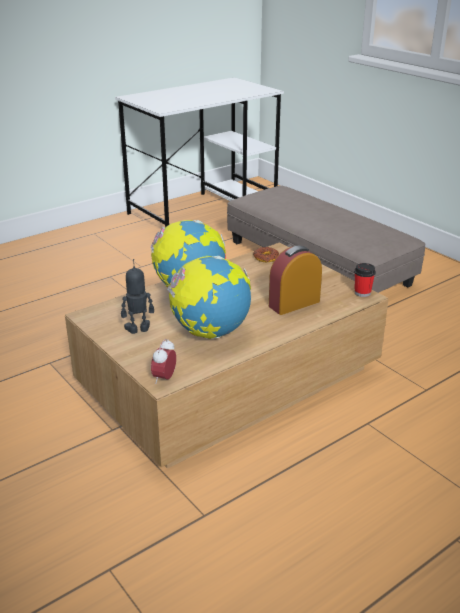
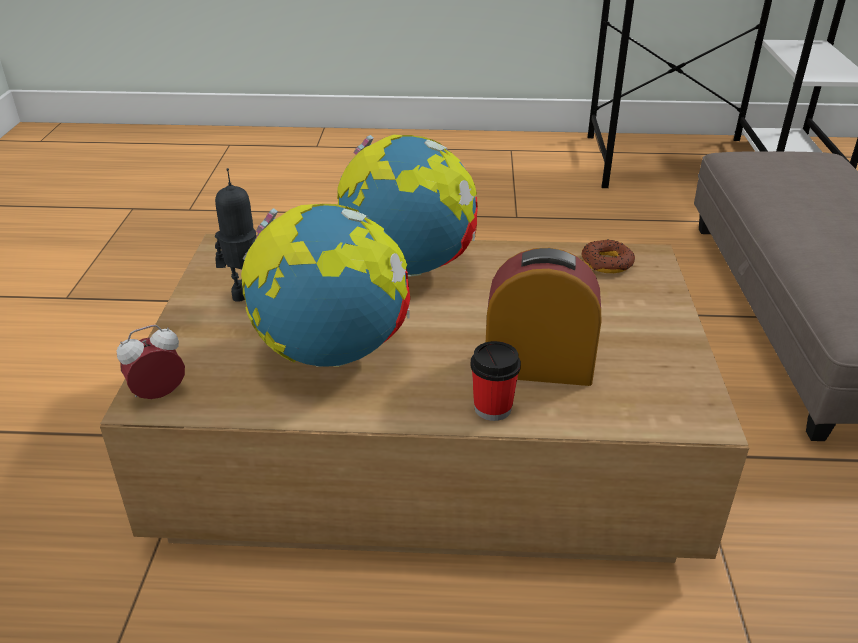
camera: 40 degrees right, 5 degrees up
cup [354,263,376,297] -> cup moved to [470,341,521,421]

